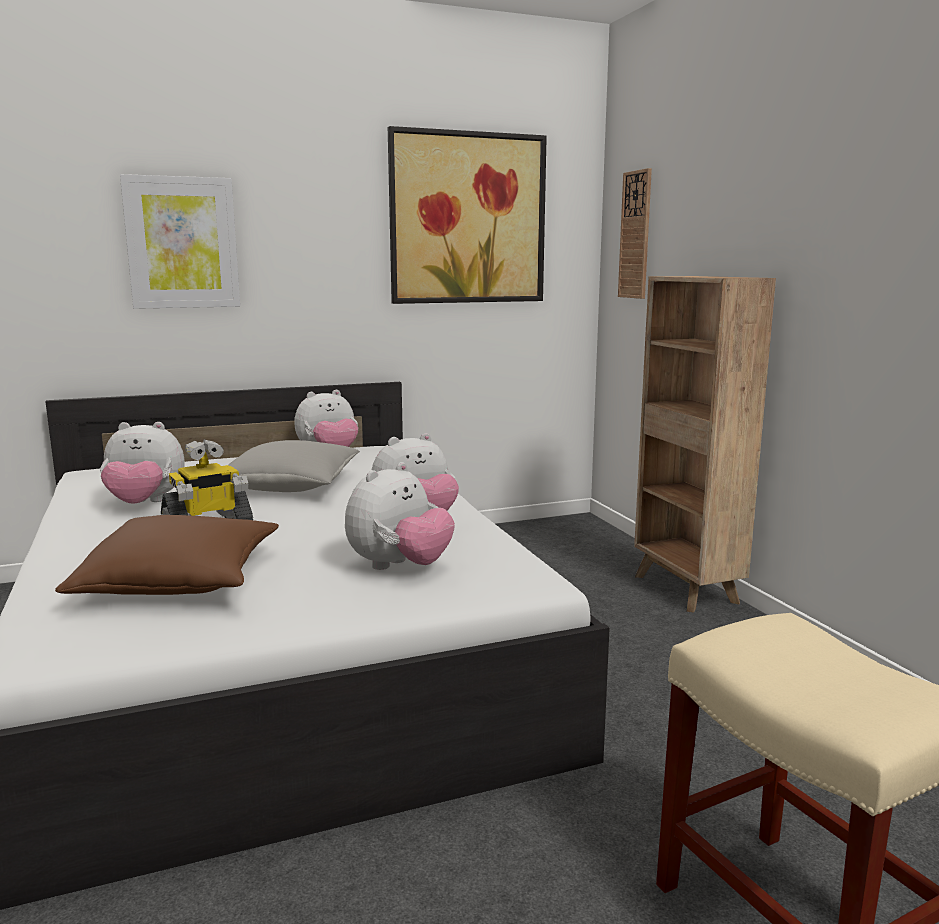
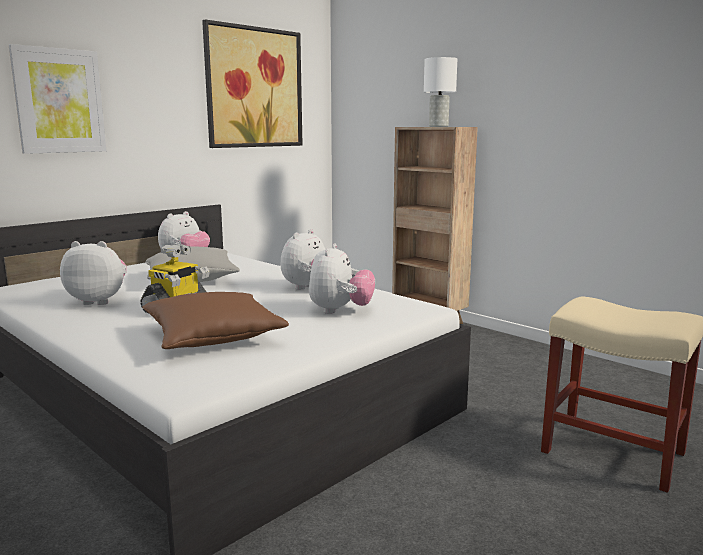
camera: 25 degrees left, 0 degrees up
plush toy [100,422,184,504] -> plush toy turned 150 degrees counterclockwise [60,241,127,305]
wall clock [618,168,652,299] -> none
none -> white table lamp [424,57,457,127]

